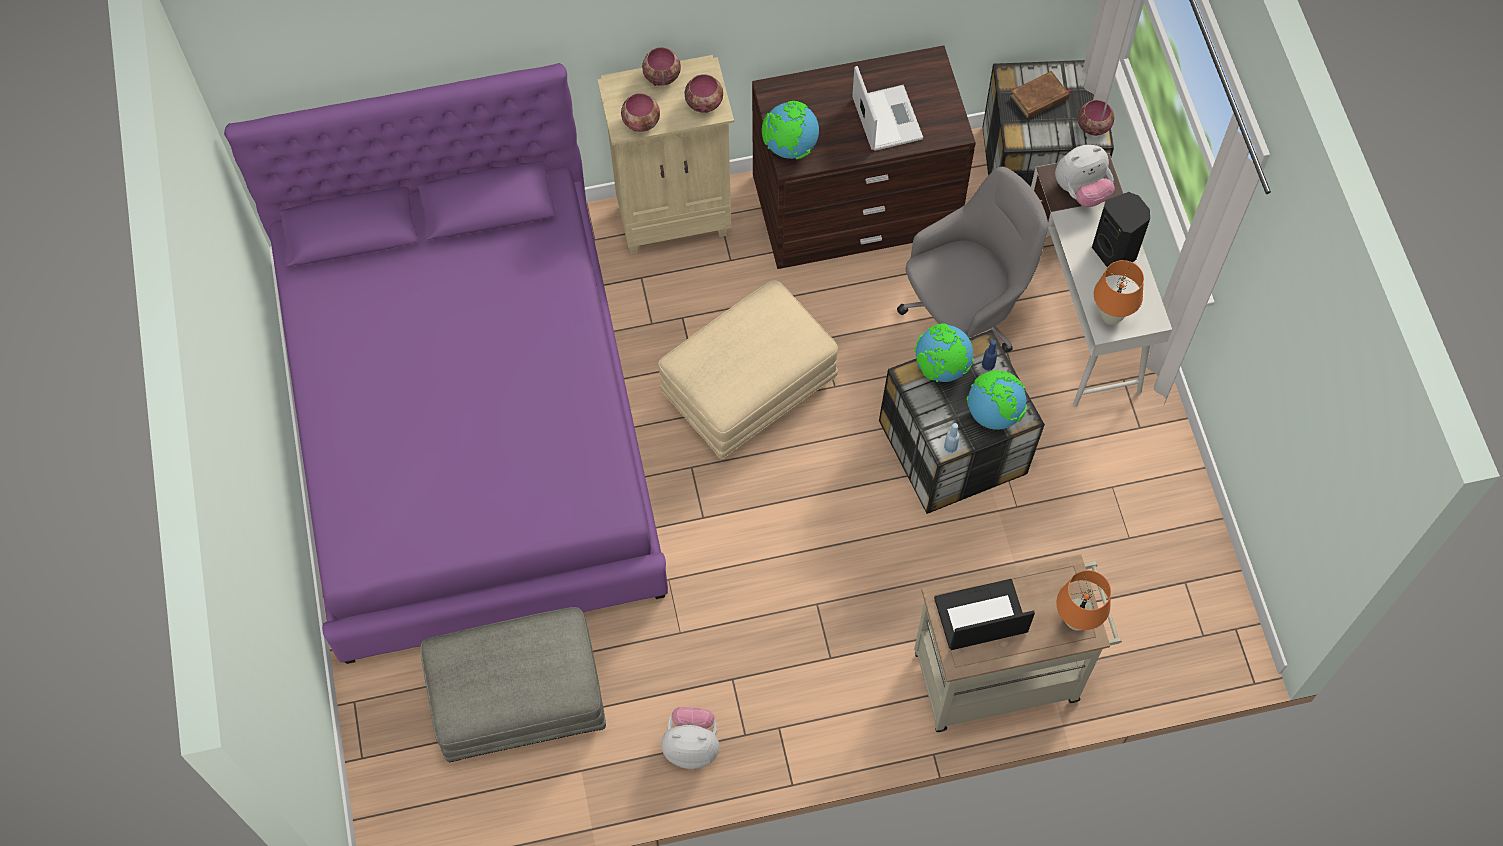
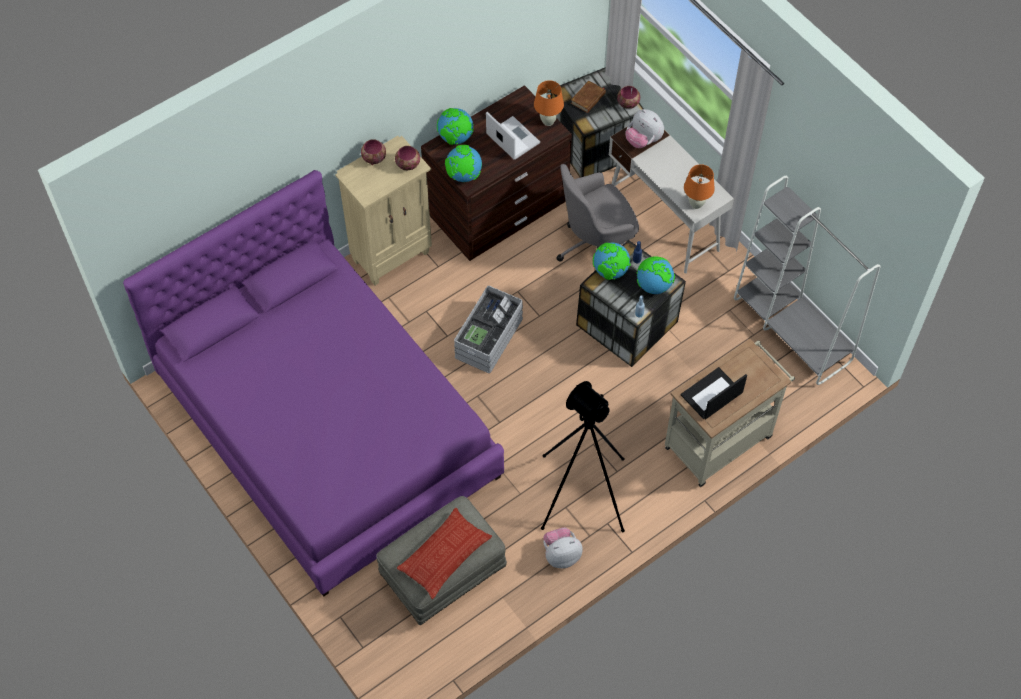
camera: 25 degrees left, 5 degrees down
bowl [621,93,660,132] -> none
beige ottoman [658,280,838,460] -> grey storage box [454,286,523,373]
grey office chair [897,167,1048,353] -> grey office chair turned 150 degrees counterclockwise [556,164,639,262]
plush toy [1055,145,1114,207] -> plush toy turned 90 degrees clockwise [625,109,664,148]
orange table lamp [1056,570,1111,631] -> orange table lamp moved to [534,80,564,126]
black speaker [1092,192,1150,267] -> none
none -> pillow [397,507,492,599]
none -> globe [437,108,474,145]
none -> black floor lamp [541,381,625,532]
none -> grey clothes rack [734,176,881,385]

